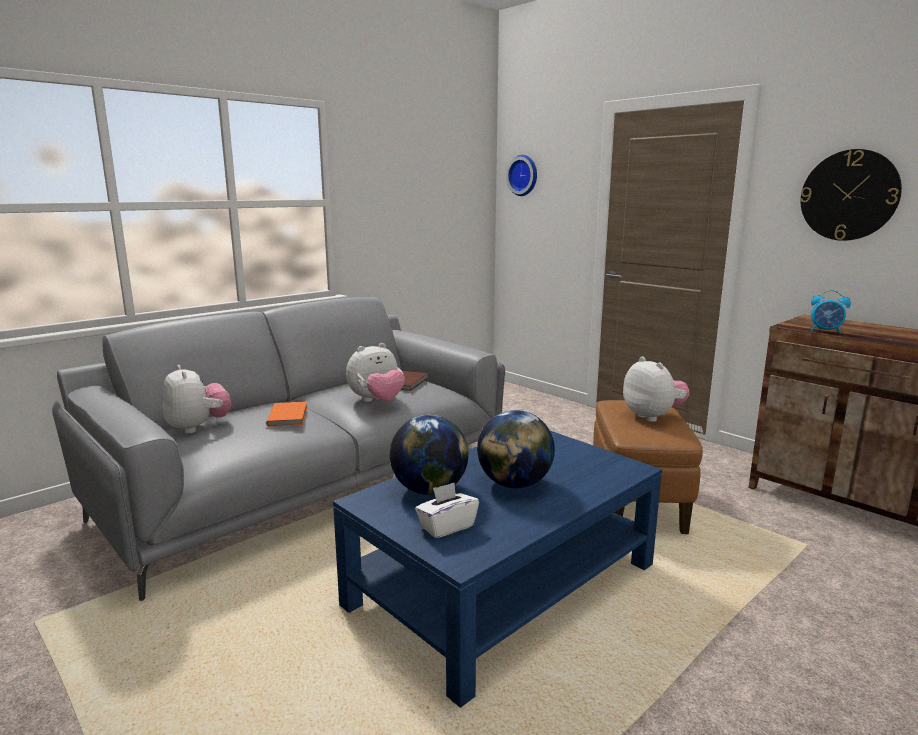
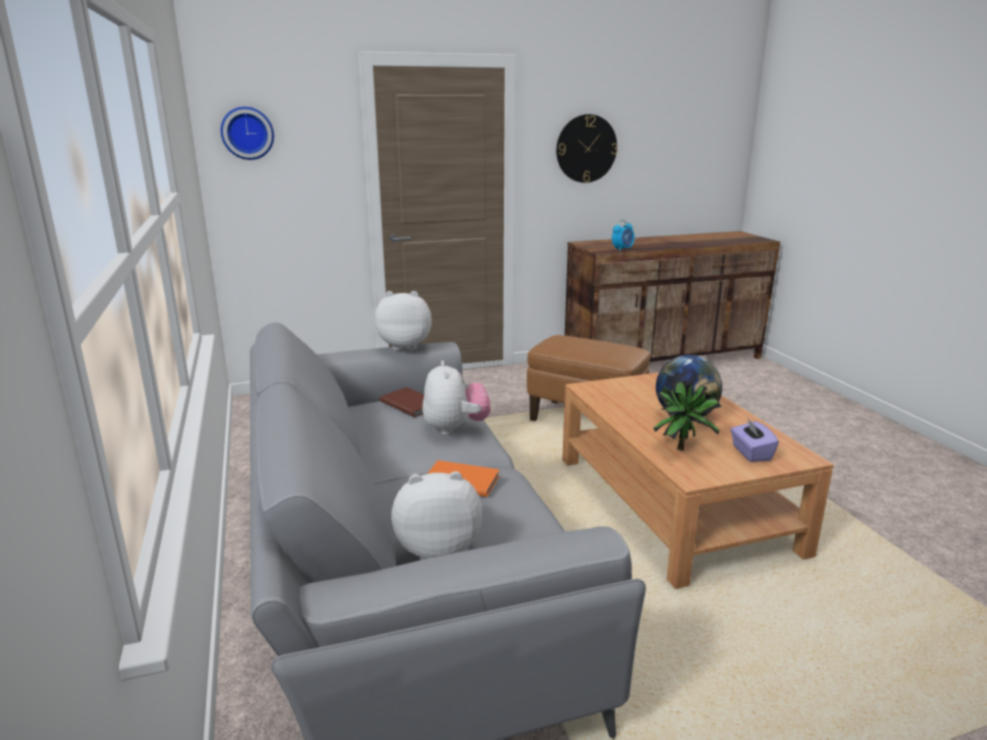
camera: 65 degrees left, 5 degrees up
blue coffee table [333,431,662,708] -> brown coffee table [562,372,834,589]
globe [390,415,469,495] -> potted plant [654,381,721,451]
white tissue box [415,482,479,538] -> purple tissue box [731,417,779,462]
plush toy [623,356,689,422] -> plush toy moved to [375,291,432,350]

